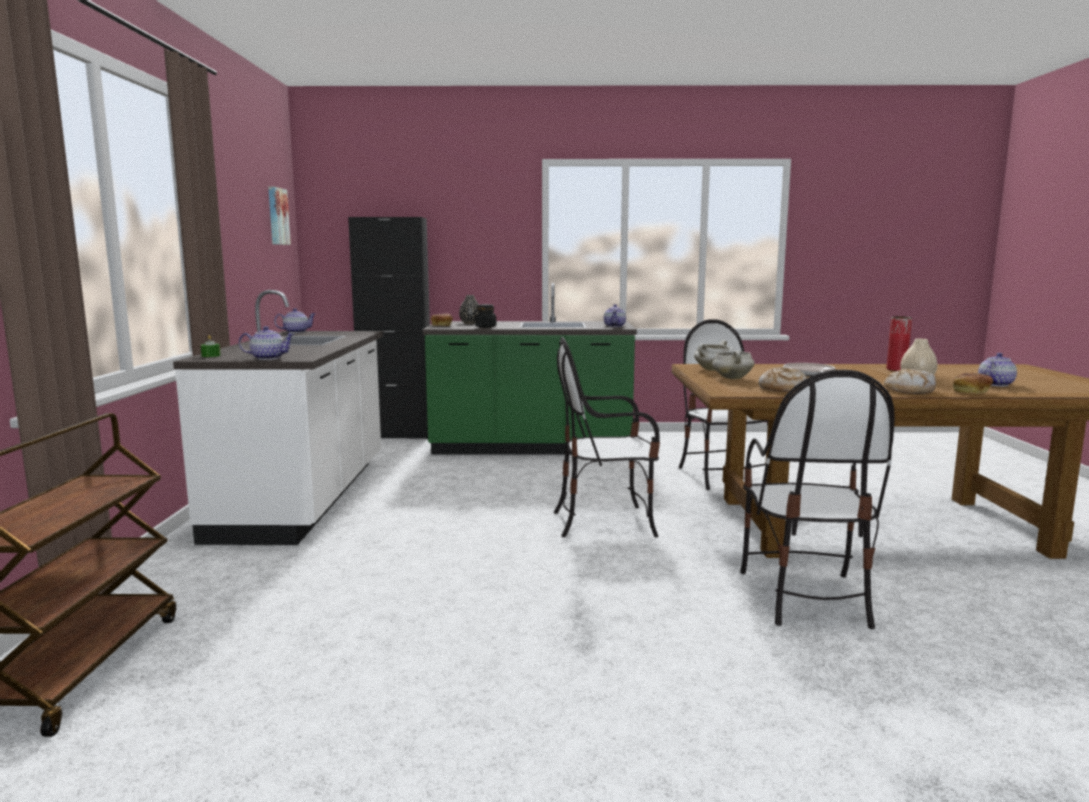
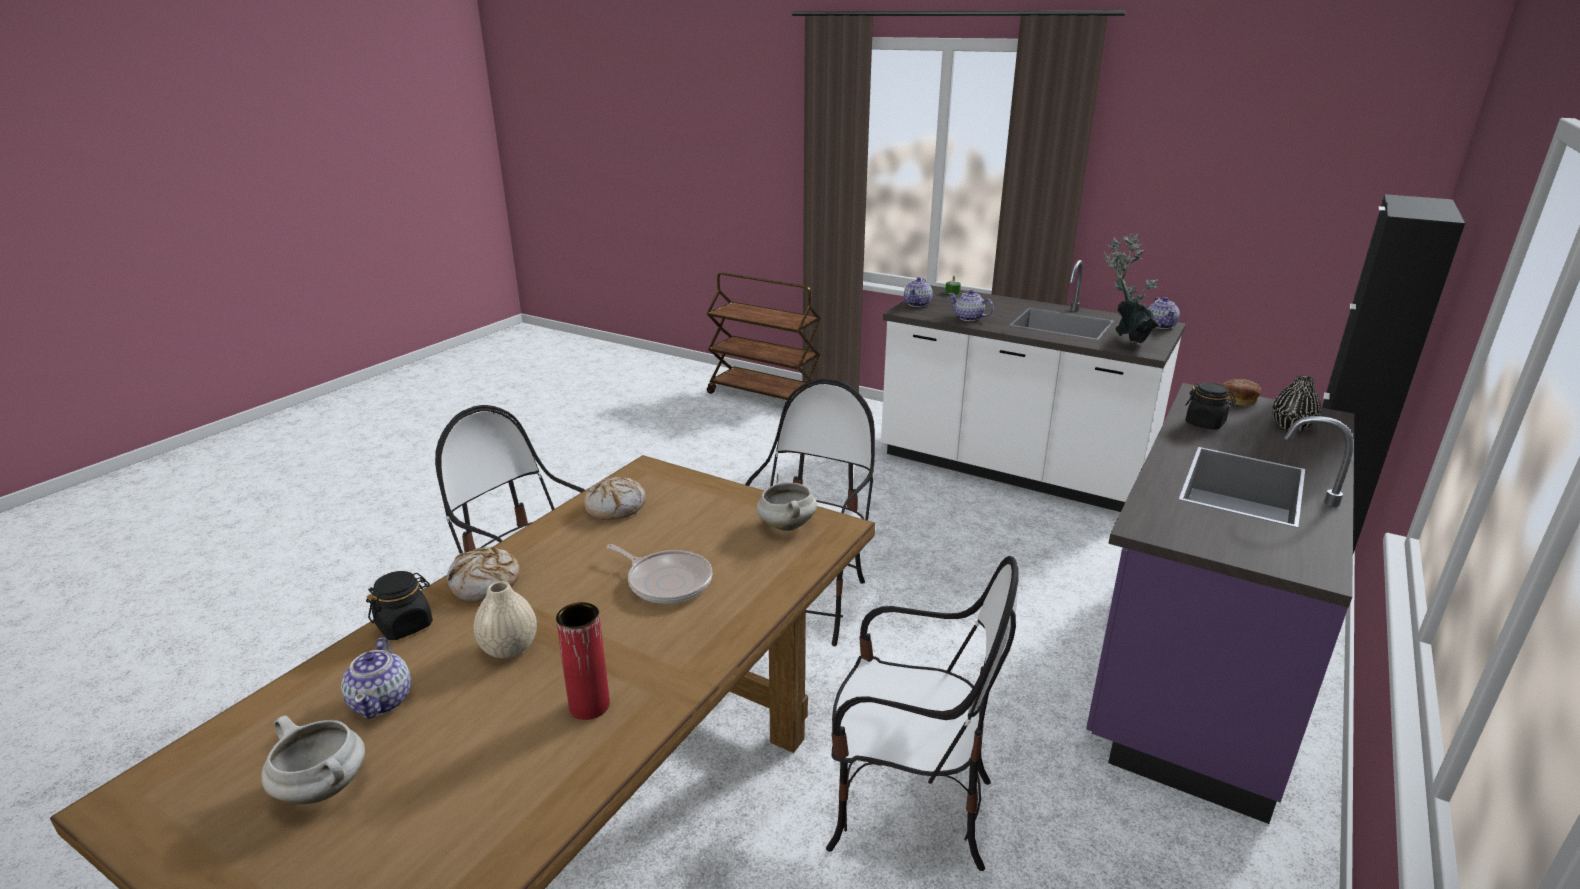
camera: 120 degrees right, 15 degrees up
picture [268,186,291,245] -> none
green counter [422,283,637,455] -> purple counter [1086,383,1354,824]
teapot [604,304,626,327] -> teapot moved to [948,290,994,321]
white cooking pot [712,346,755,379] -> white cooking pot moved to [261,715,365,804]
bread [953,373,993,394] -> black jar [366,571,433,640]
none -> potted plant [1104,233,1161,343]

